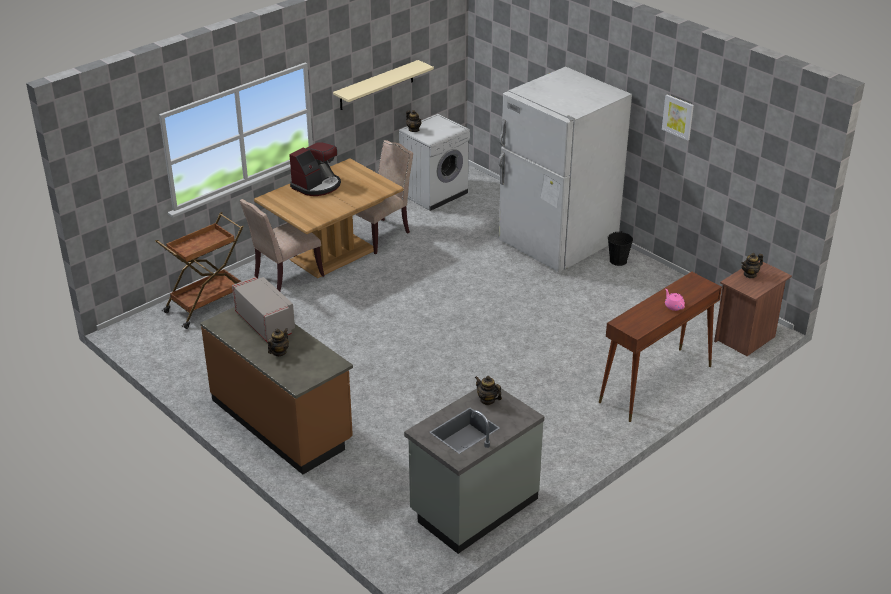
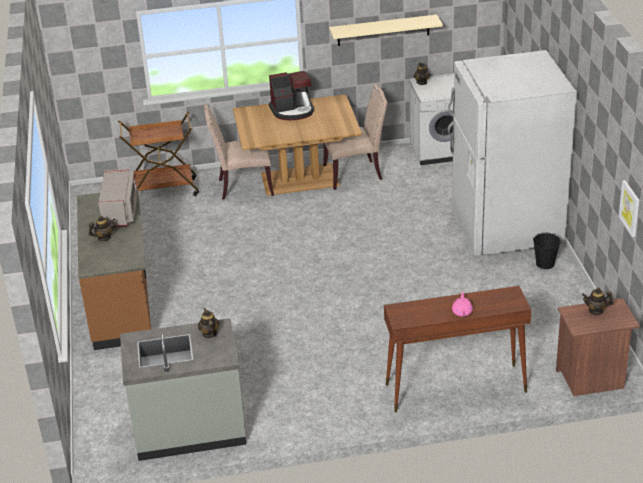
camera: 35 degrees right, 0 degrees up
picture [662,94,694,141] -> picture moved to [618,180,639,237]

